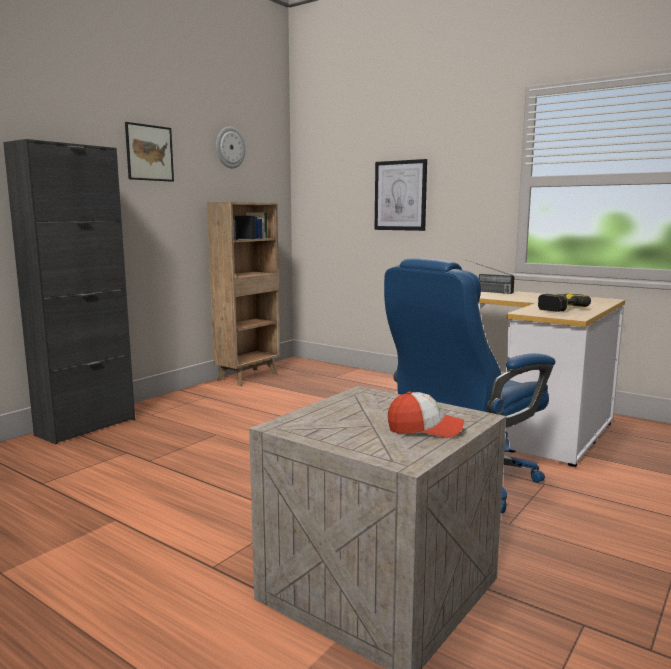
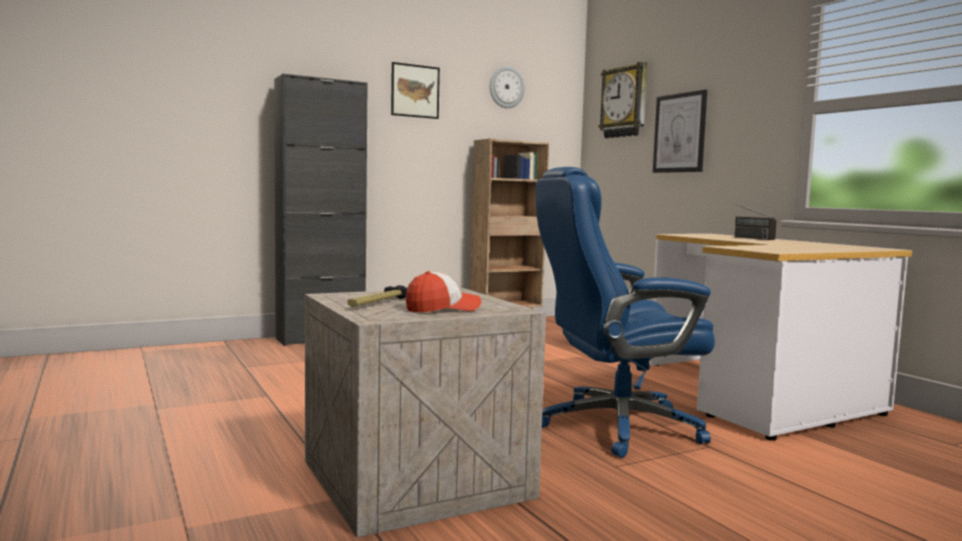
camera: 25 degrees right, 5 degrees down
cap [388,392,464,438] -> cap turned 60 degrees counterclockwise [406,271,481,313]
power drill [538,293,591,312] -> none
none -> hammer [348,285,407,307]
none -> wall clock [598,62,647,138]

